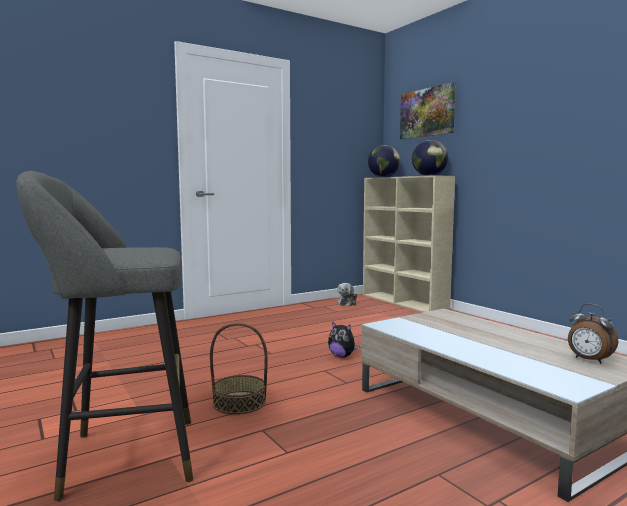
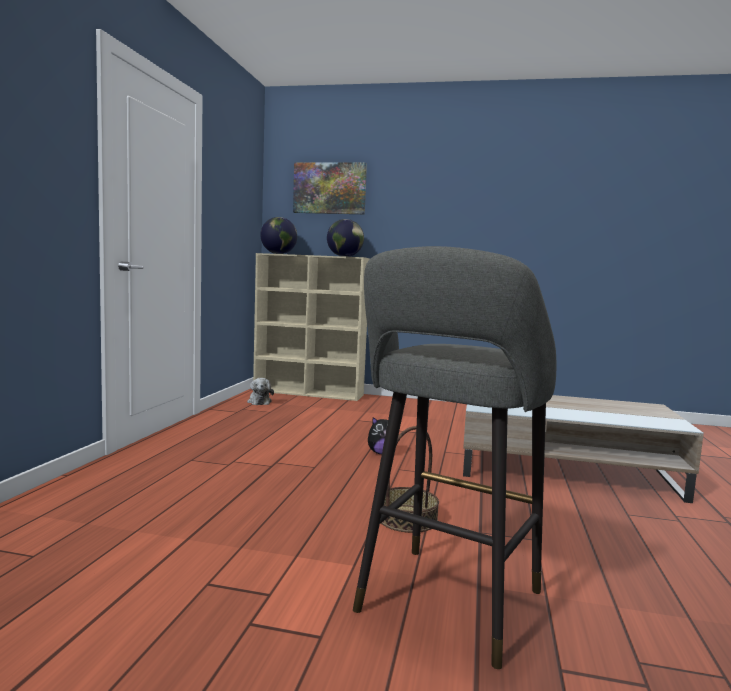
camera: 45 degrees left, 0 degrees up
alarm clock [568,304,618,364] -> none

